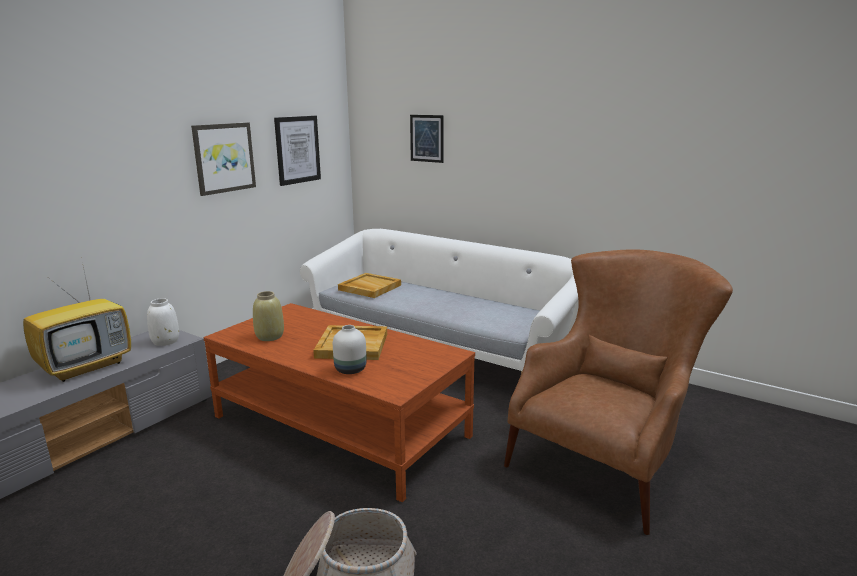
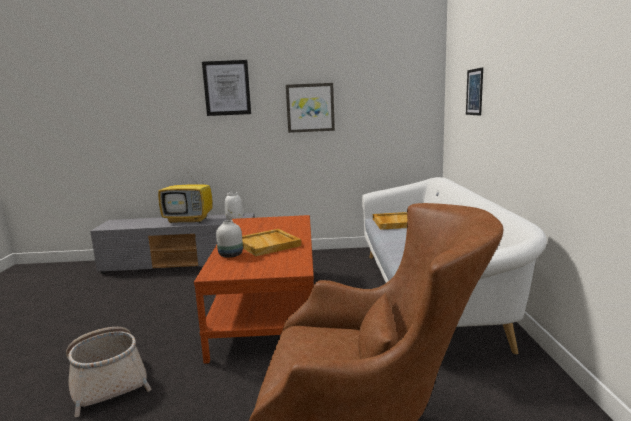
camera: 55 degrees right, 5 degrees down
beige vase [253,291,284,341] -> none
picture [274,116,321,186] -> picture moved to [202,60,251,116]

